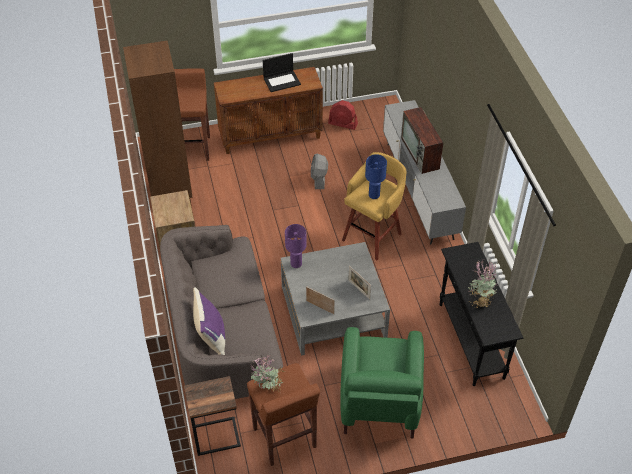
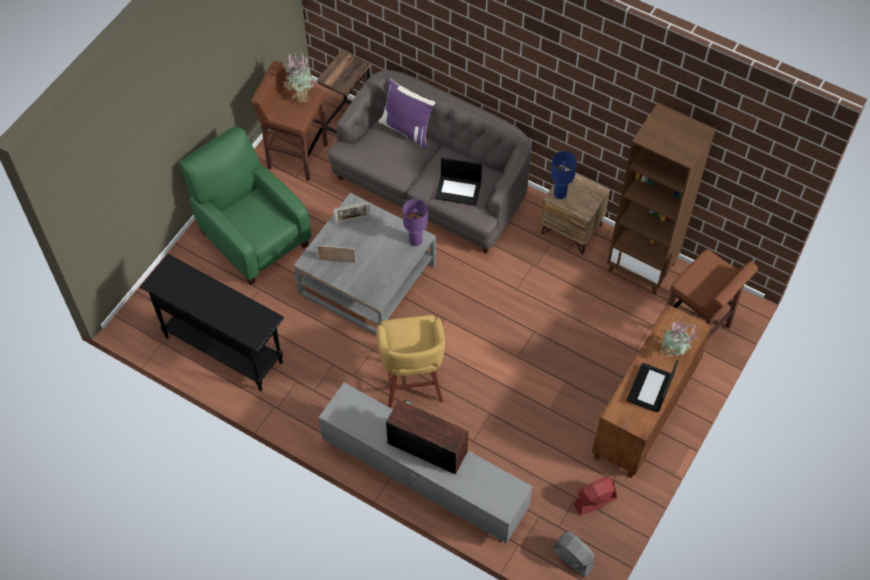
camera: 135 degrees right, 10 degrees up
grey fan [311,153,328,189] -> grey fan moved to [552,532,594,577]
blue table lamp [365,154,387,199] -> blue table lamp moved to [551,151,577,199]
potted plant [468,259,498,308] -> potted plant moved to [660,320,700,358]
none -> laptop [435,158,482,206]

